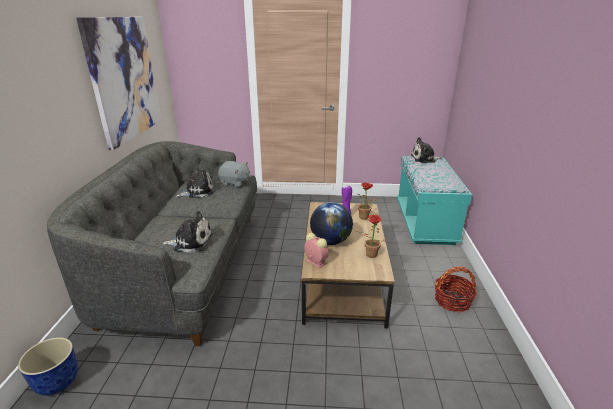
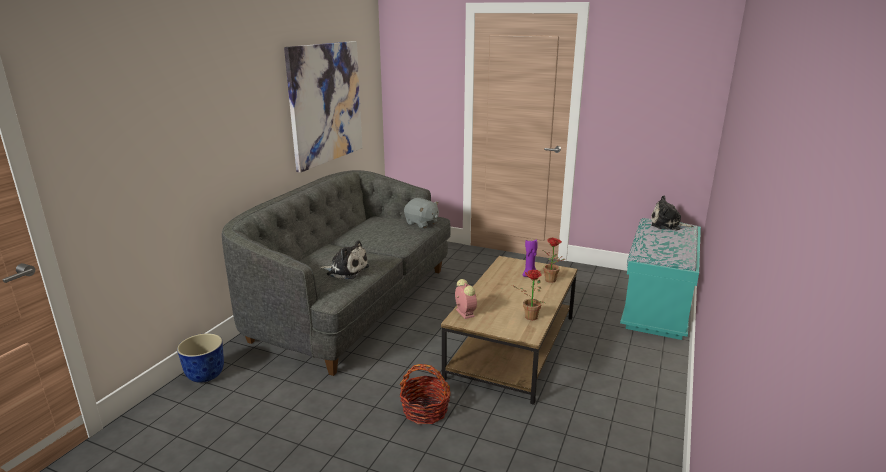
camera: 20 degrees right, 5 degrees down
plush toy [176,167,214,198] -> none
globe [310,202,353,245] -> none
basket [435,267,477,313] -> basket moved to [400,364,451,424]

